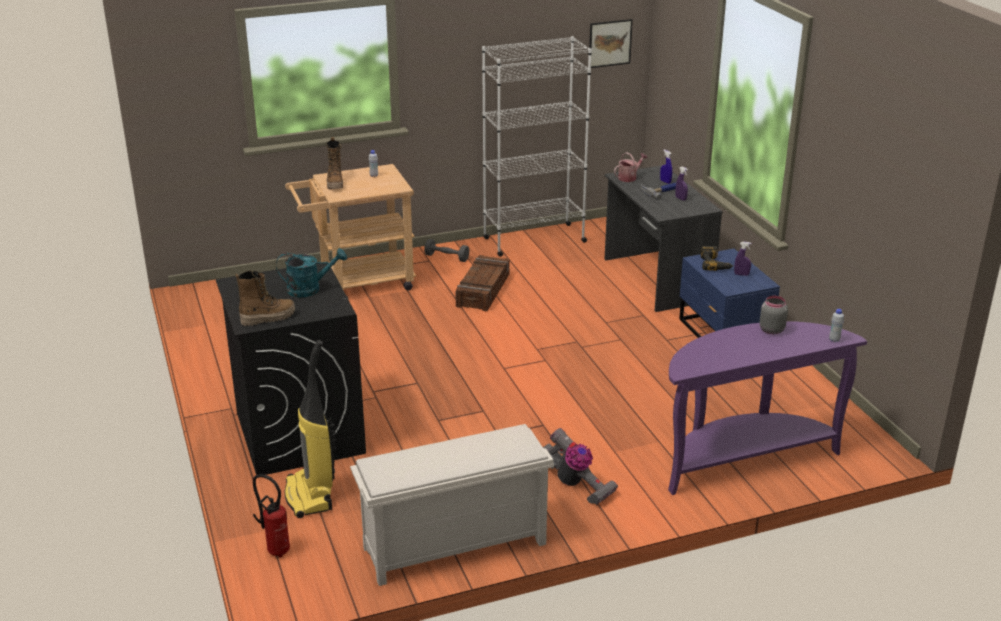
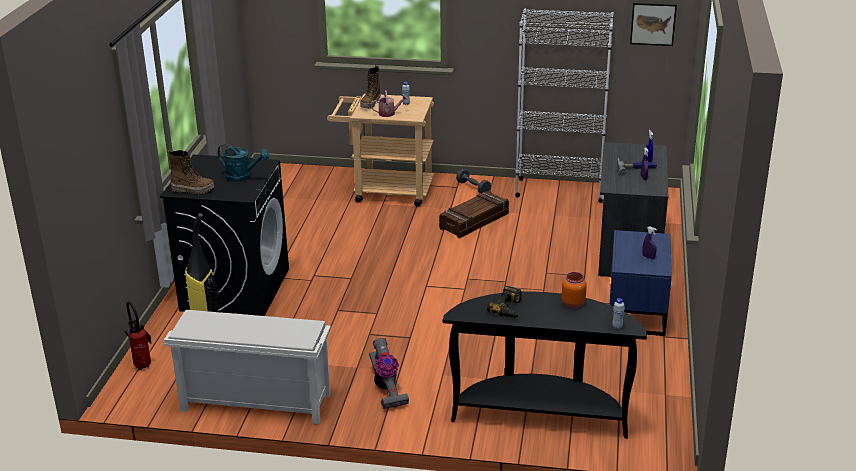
camera: 30 degrees right, 0 degrees up
watering can [614,152,648,182] -> watering can moved to [370,91,408,117]
purple console table [668,321,867,495] -> black console table [443,292,647,439]
power drill [700,246,734,271] -> power drill moved to [487,286,522,318]
grey jar [760,296,788,334] -> orange jar [562,272,587,308]

